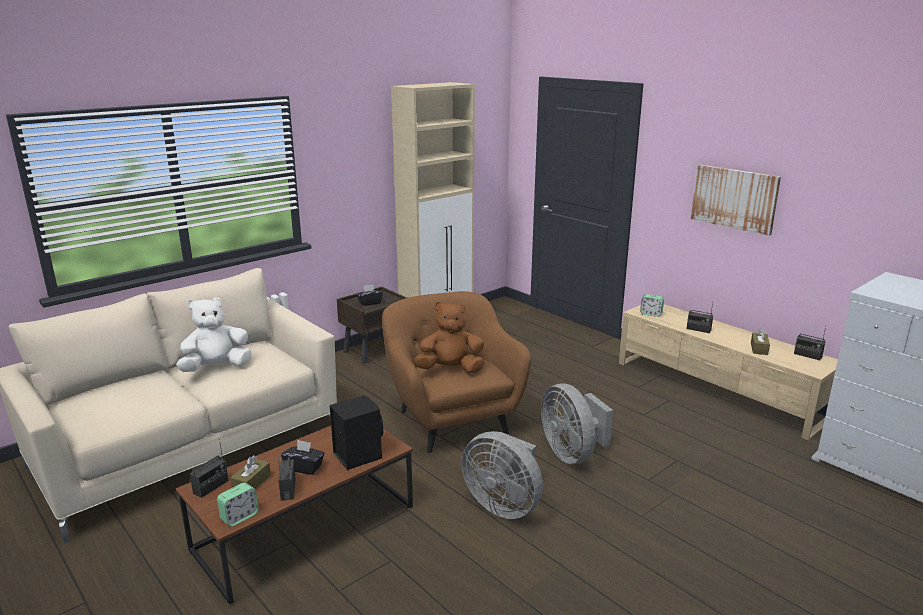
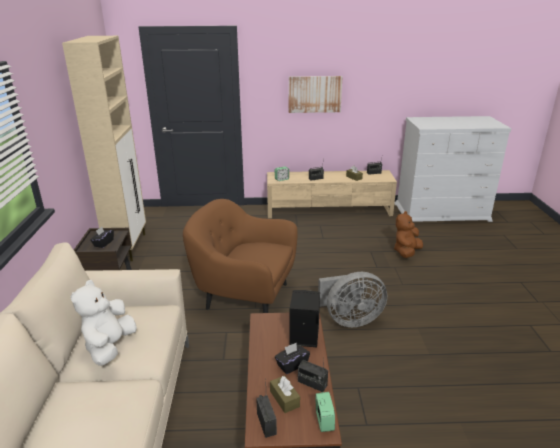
camera: 50 degrees left, 5 degrees up
brown plush toy [414,301,485,373] -> brown plush toy moved to [394,211,423,258]
grey fan [541,383,613,464] -> none

